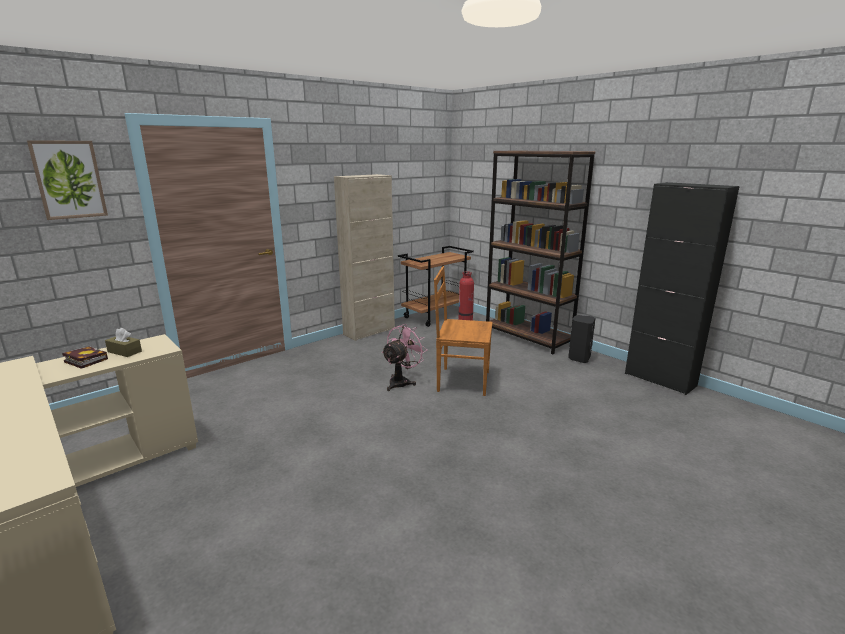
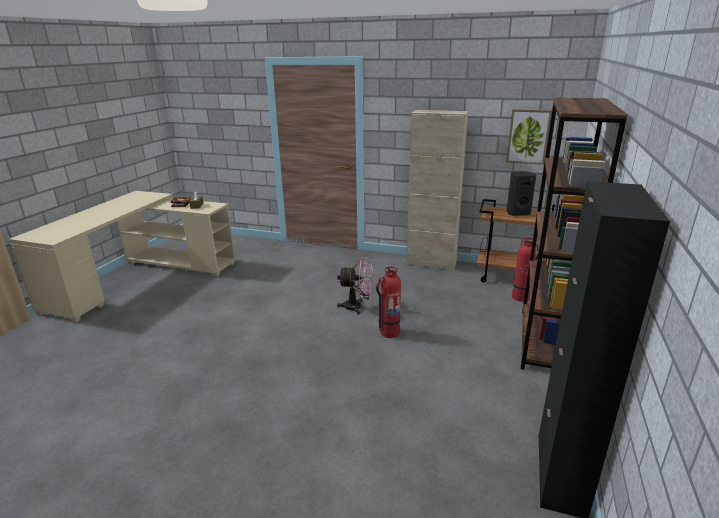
camera: 60 degrees right, 5 degrees up
picture [27,140,108,220] -> picture moved to [506,109,552,165]
brown chair [434,266,493,396] -> fire extinguisher [376,267,401,338]
black speaker [568,315,595,363] -> black speaker moved to [507,171,536,216]

